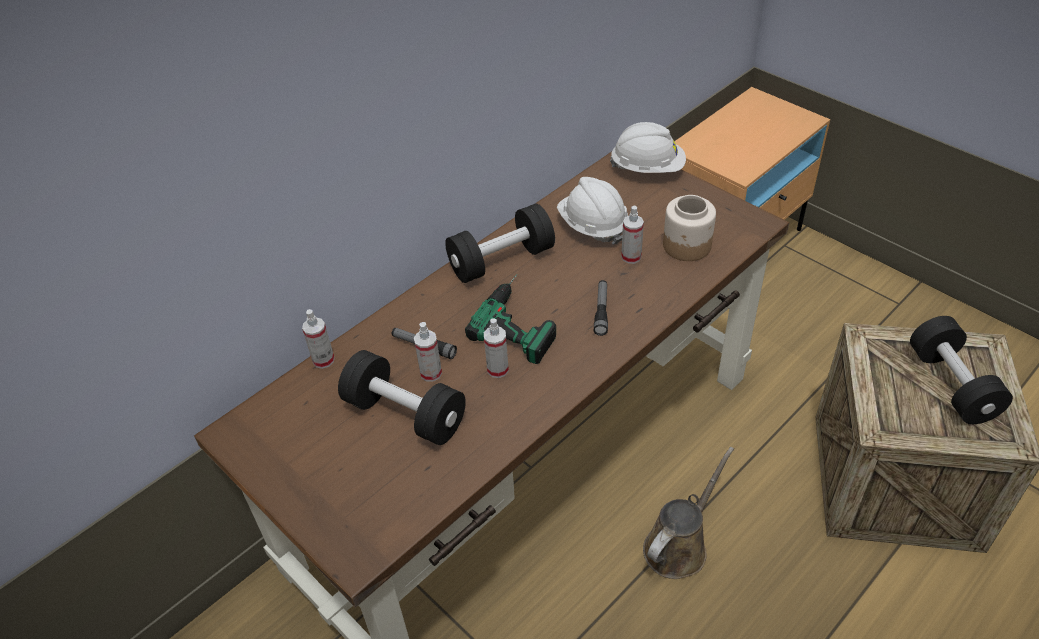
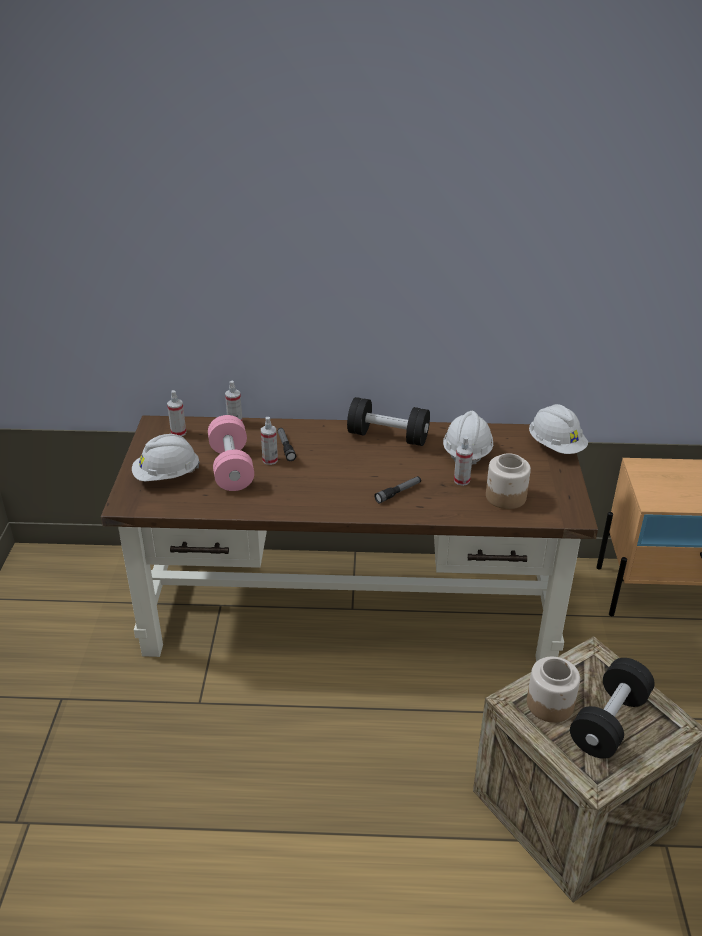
camera: 45 degrees right, 10 degrees down
black dumbbell [338,350,466,445] -> pink dumbbell [208,415,254,491]
power drill [465,274,556,364] -> none
spray bottle [484,318,509,378] -> spray bottle moved to [167,390,186,437]
brown watering can [643,447,734,579] -> none
none -> white hard hat [132,434,200,481]
none -> jar [527,657,580,723]

